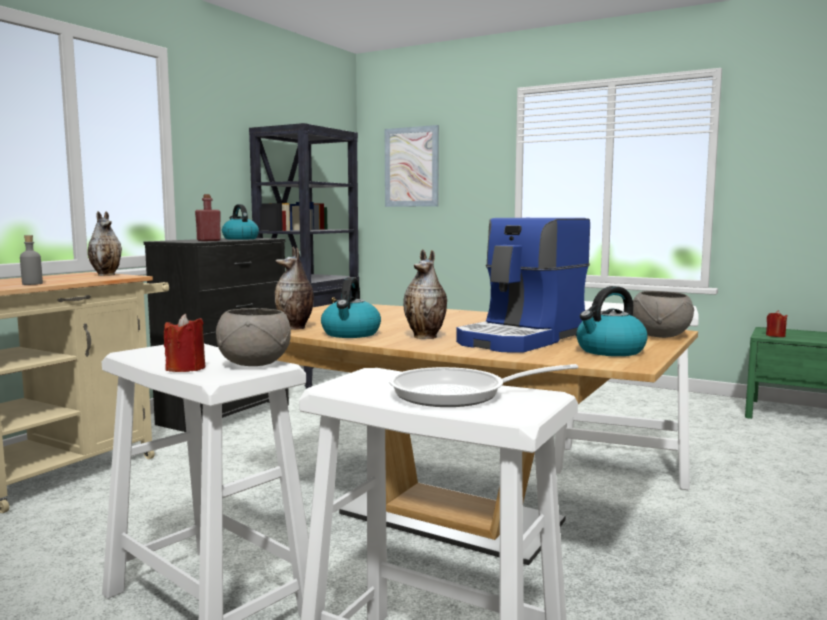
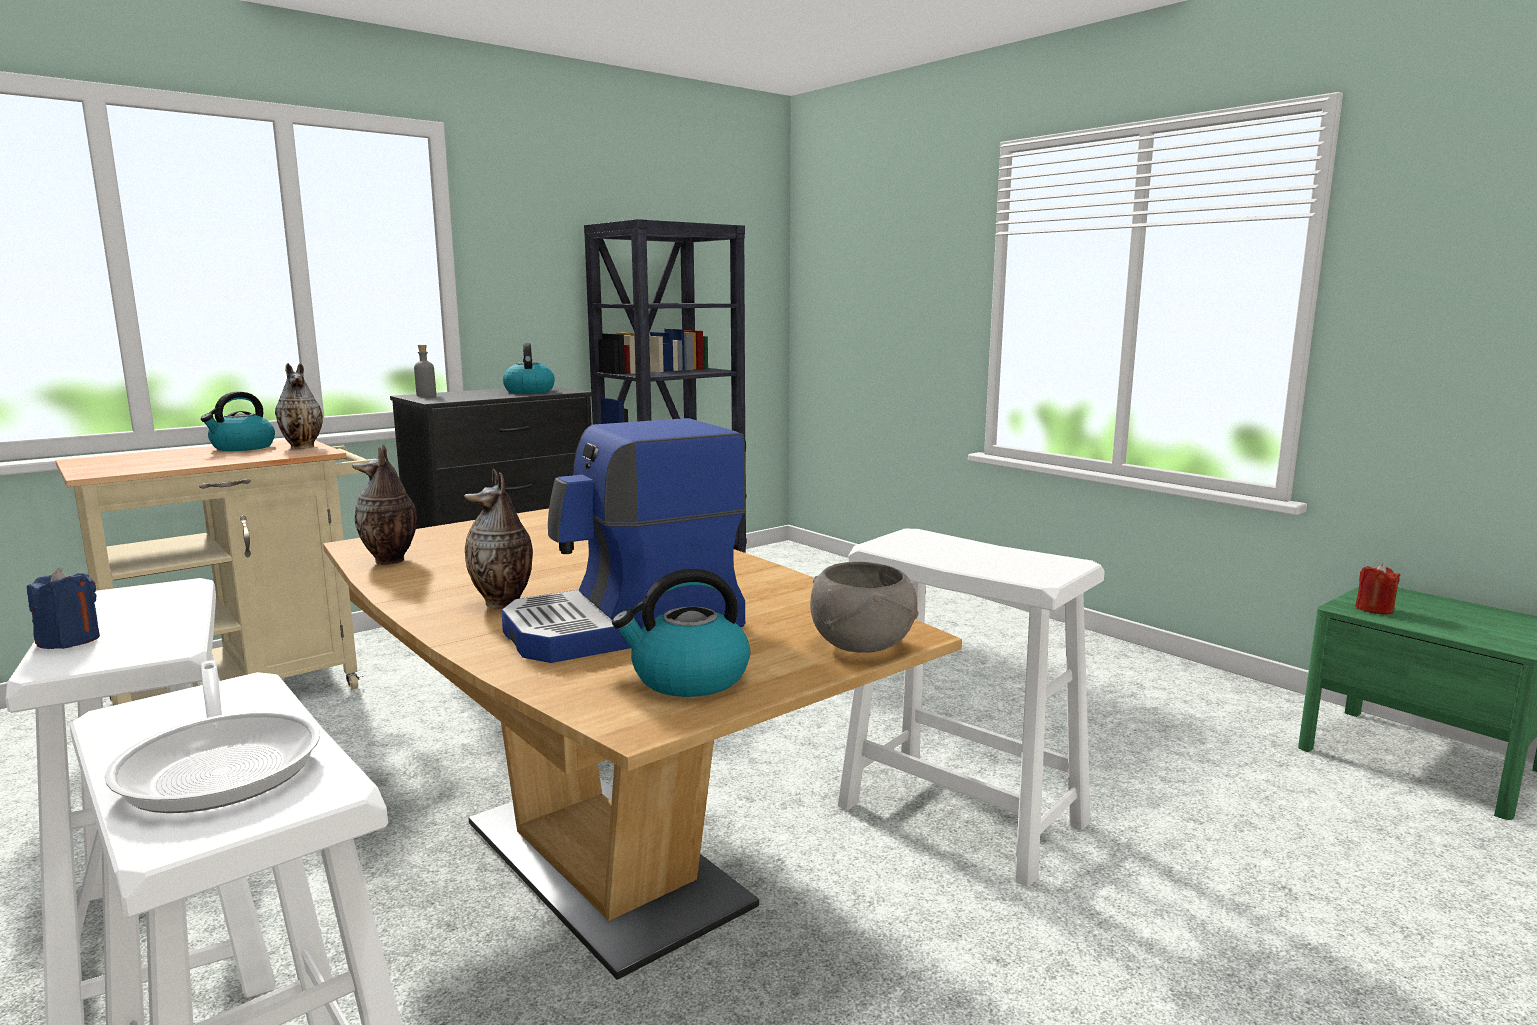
camera: 20 degrees right, 5 degrees up
grey bottle [20,235,43,285] -> grey bottle moved to [414,345,436,397]
red candle [164,314,205,372] -> blue candle [27,567,100,649]
red bottle [195,194,221,241] -> none
grey bowl [216,308,291,366] -> none
kettle [321,277,381,338] -> kettle moved to [201,392,275,451]
picture [385,125,439,207] -> none
frying pan [389,364,578,407] -> frying pan turned 135 degrees counterclockwise [105,660,320,813]

